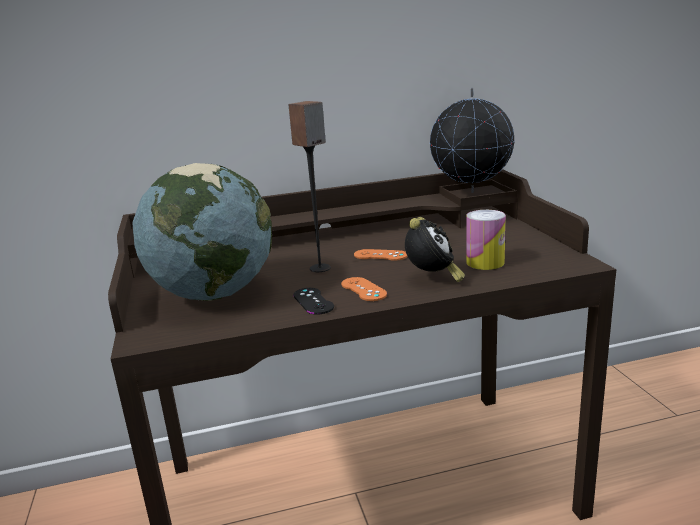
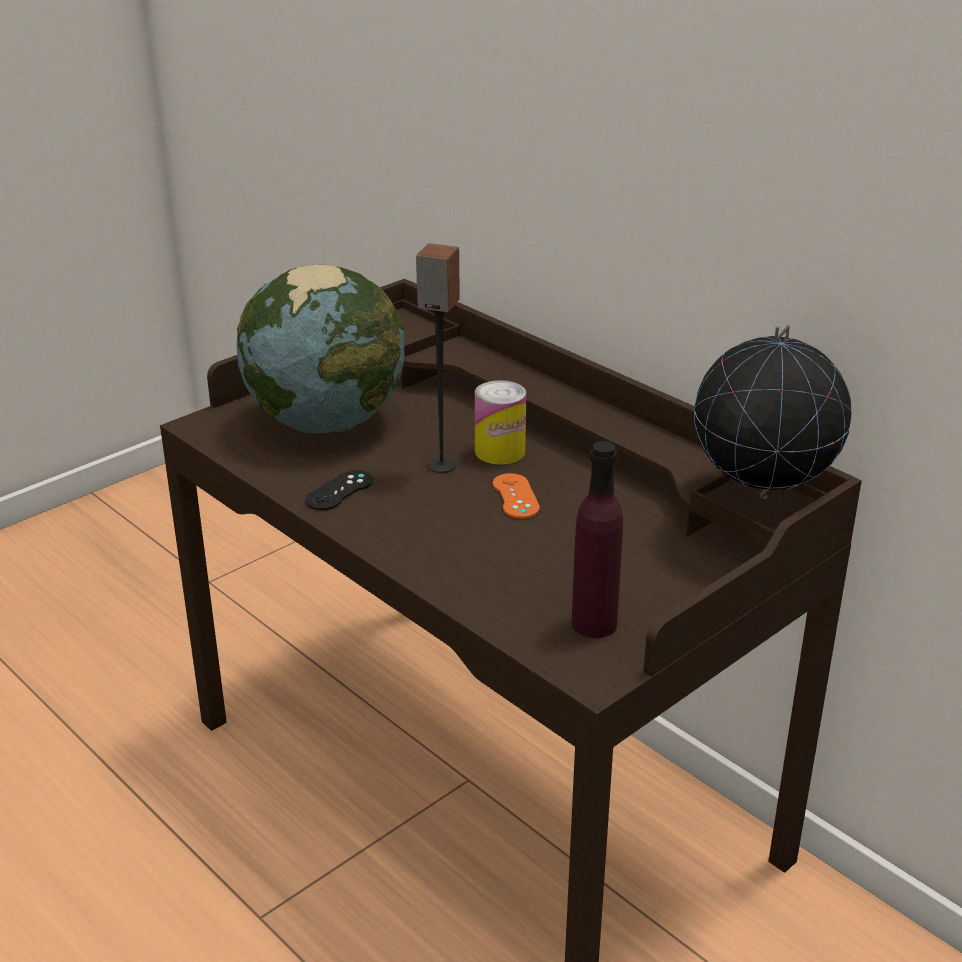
camera: 60 degrees right, 10 degrees up
orange game controller [341,277,387,301] -> none
alarm clock [405,217,465,282] -> none
can [466,210,506,270] -> can moved to [475,380,526,465]
none -> purple bottle [572,441,623,638]

